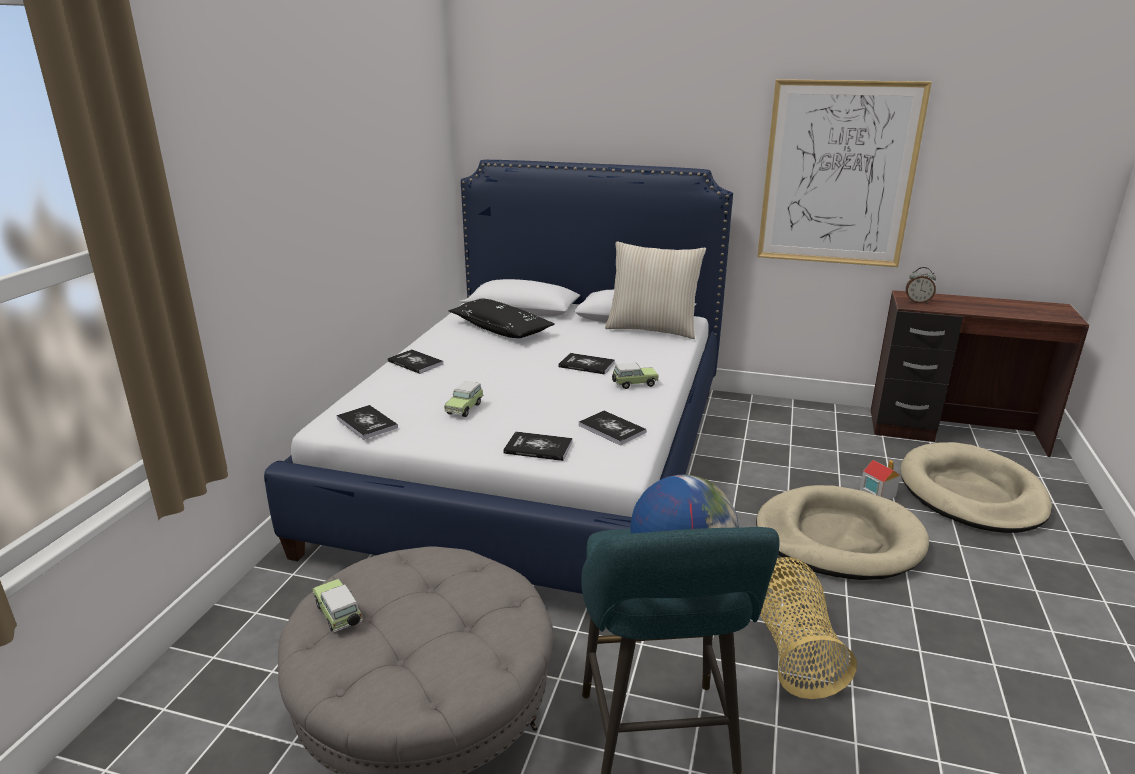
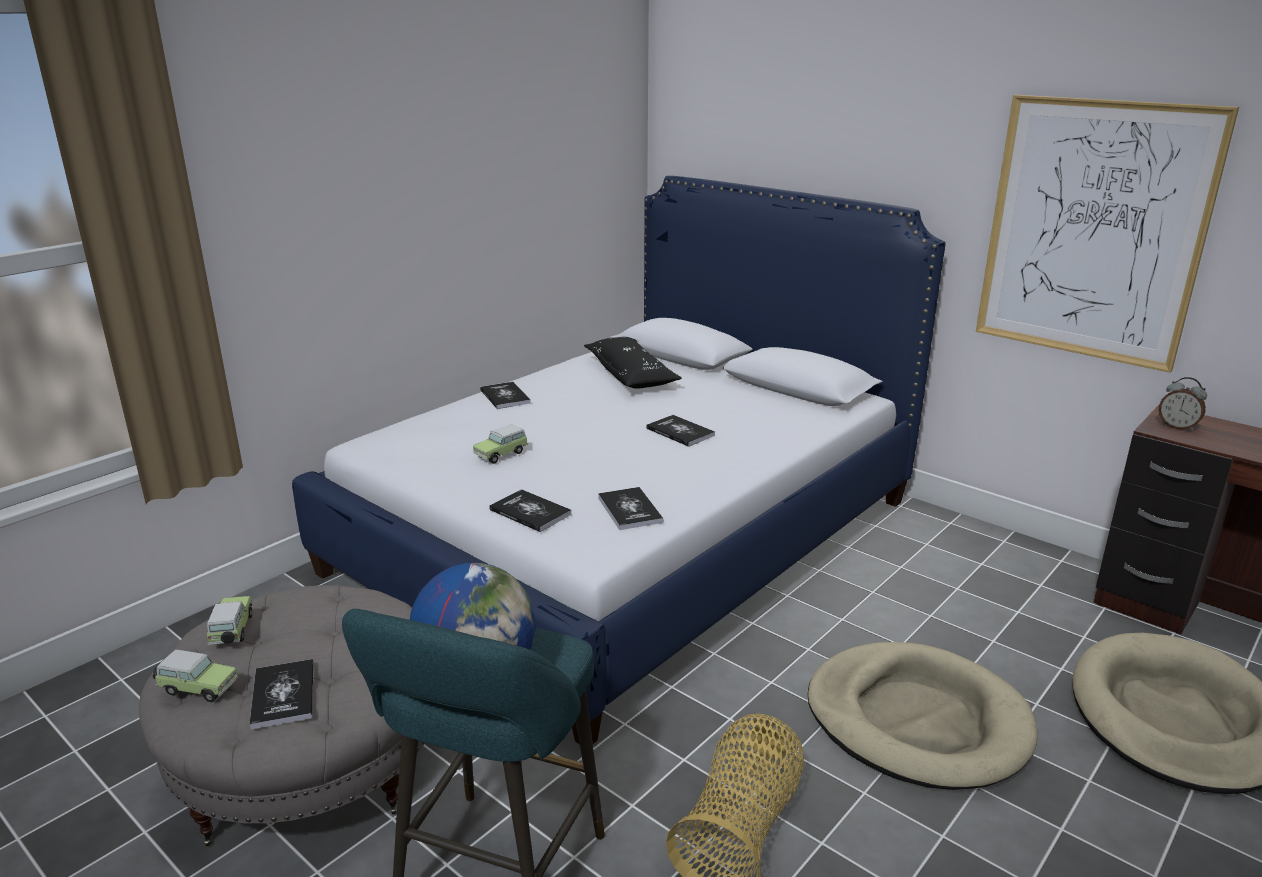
camera: 25 degrees right, 0 degrees up
book [336,405,398,440] -> book moved to [250,659,314,729]
beige pillow [605,241,706,339] -> none
toy car [612,363,659,389] -> toy car moved to [153,650,238,702]
toy house [860,460,900,499] -> none

